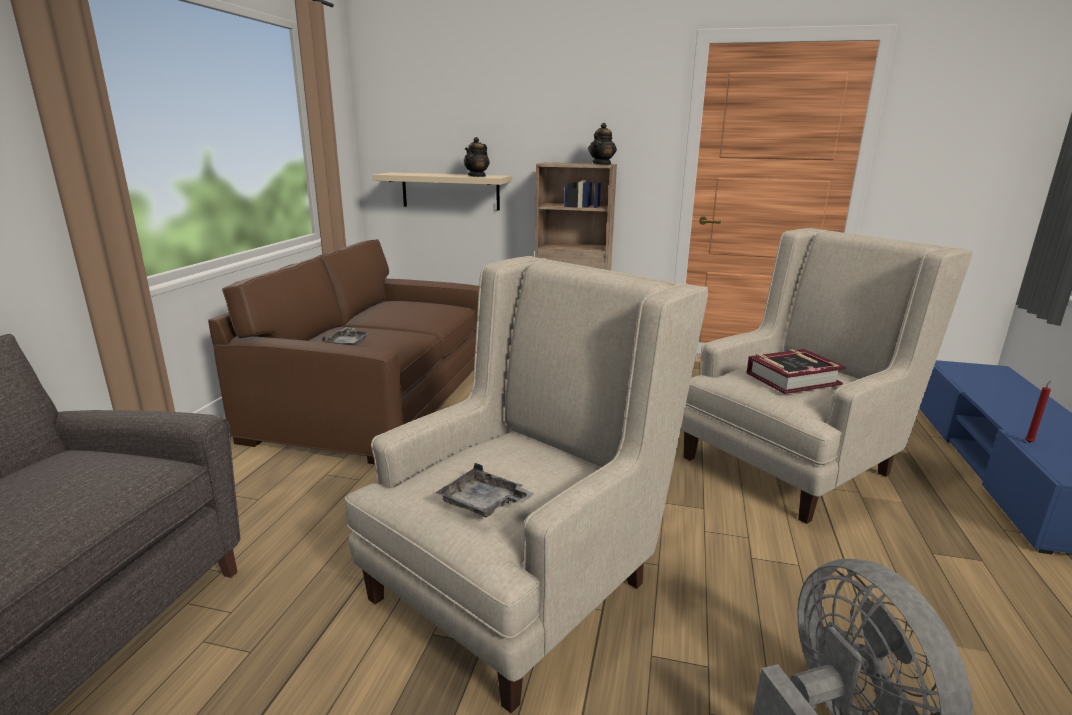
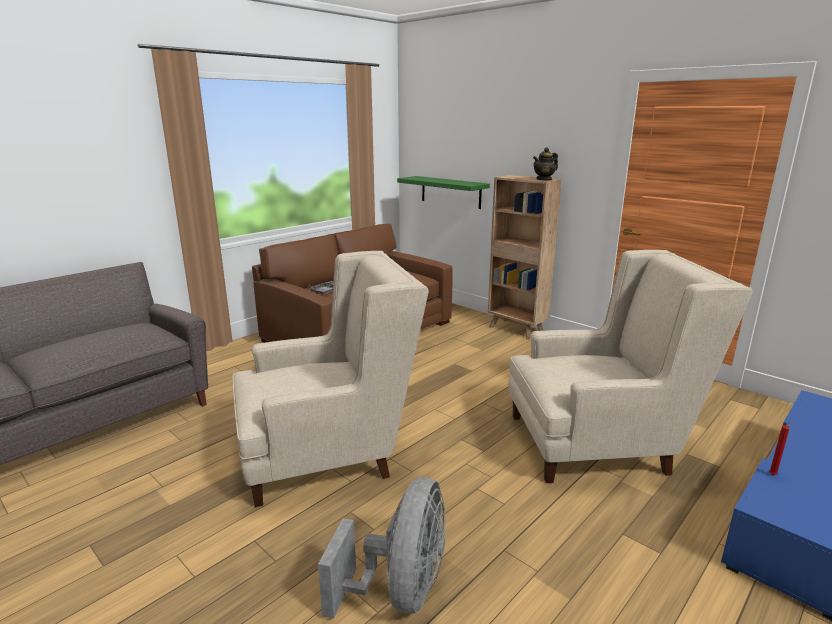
camera: 30 degrees right, 0 degrees up
beige shelf [373,172,512,211] -> green shelf [397,176,490,209]
grey tray [435,463,534,517] -> none
teapot [464,137,490,177] -> none
book [746,349,846,394] -> none

